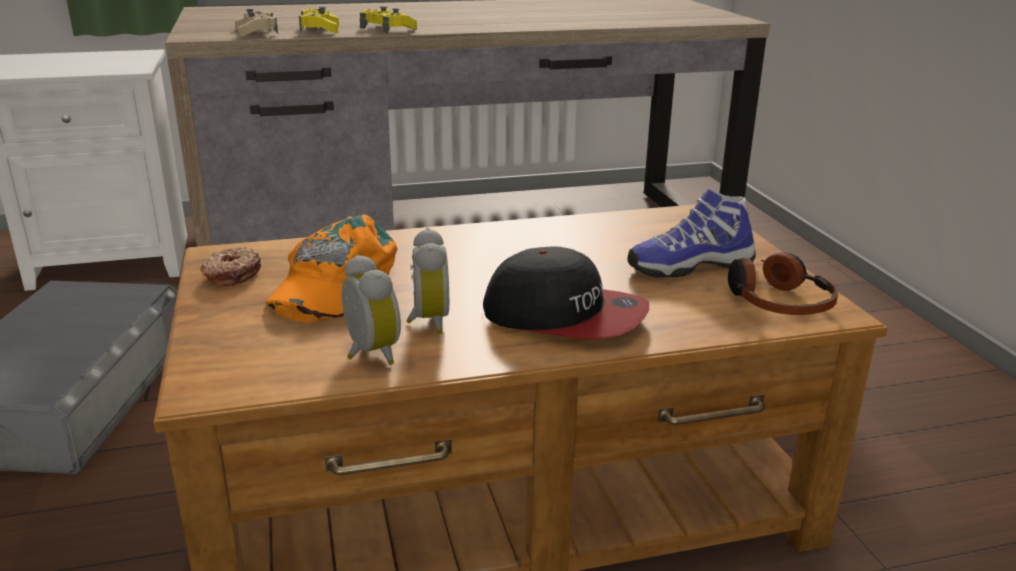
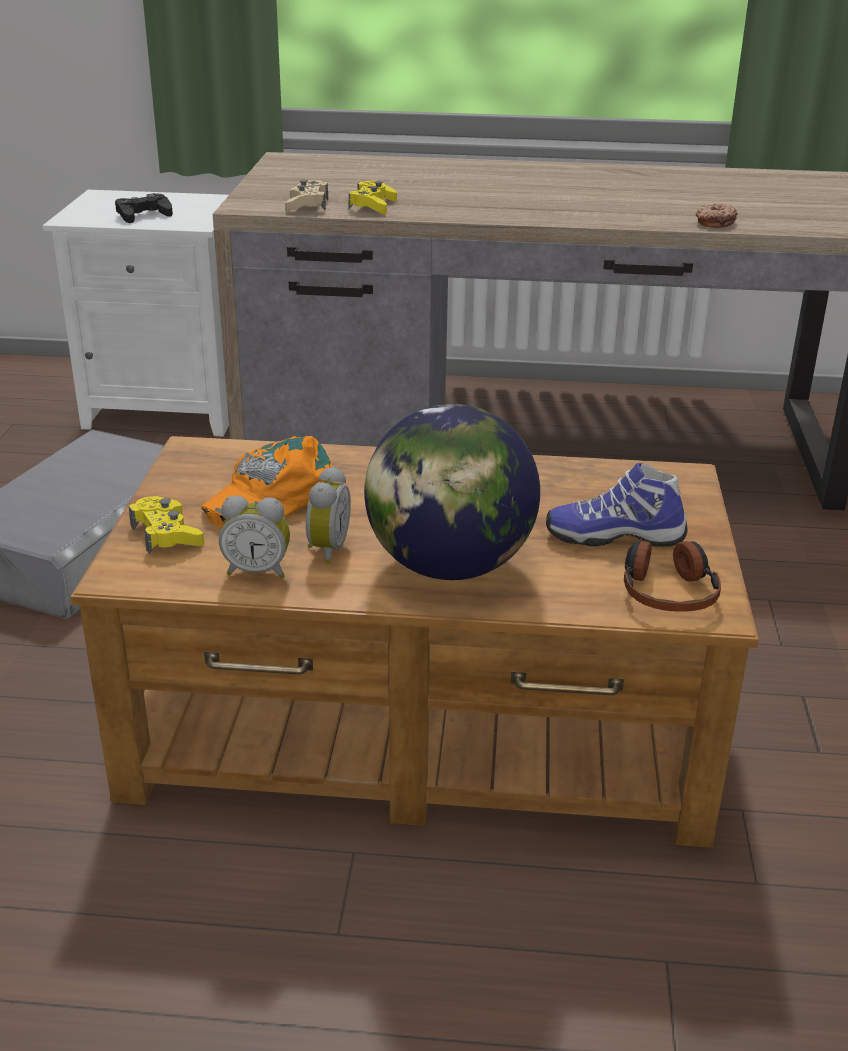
camera: 20 degrees right, 5 degrees up
donut [200,247,261,286] -> donut moved to [696,203,738,228]
alarm clock [342,254,401,365] -> alarm clock turned 105 degrees clockwise [219,496,290,579]
yellow game controller [360,6,417,33] -> yellow game controller moved to [129,496,204,554]
cap [483,246,649,339] -> globe [364,404,540,580]
none -> black game controller [115,193,173,223]

